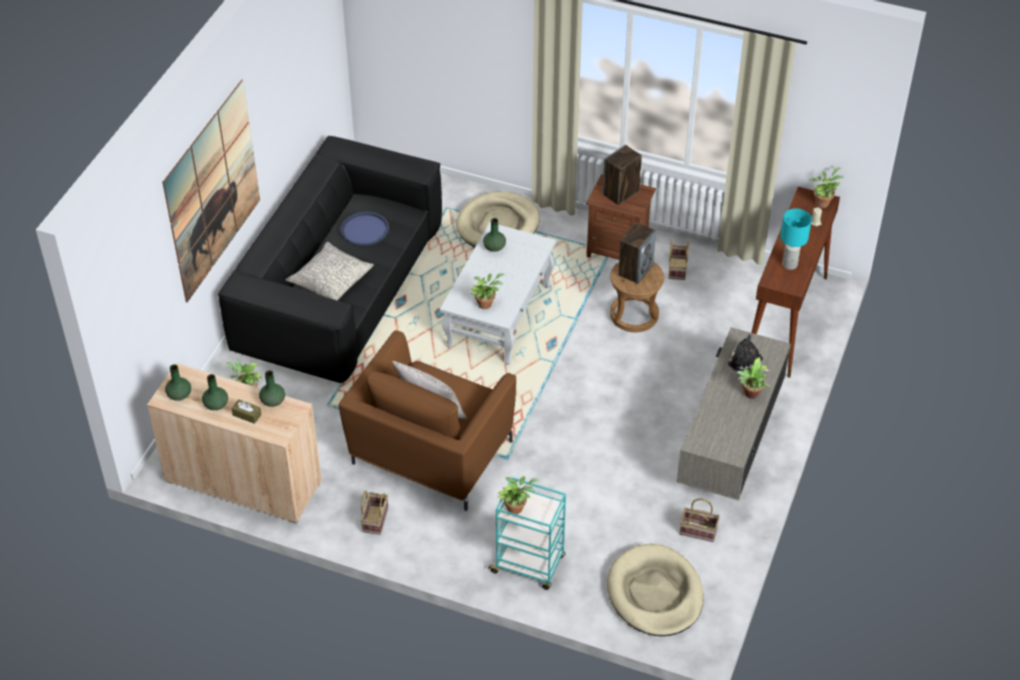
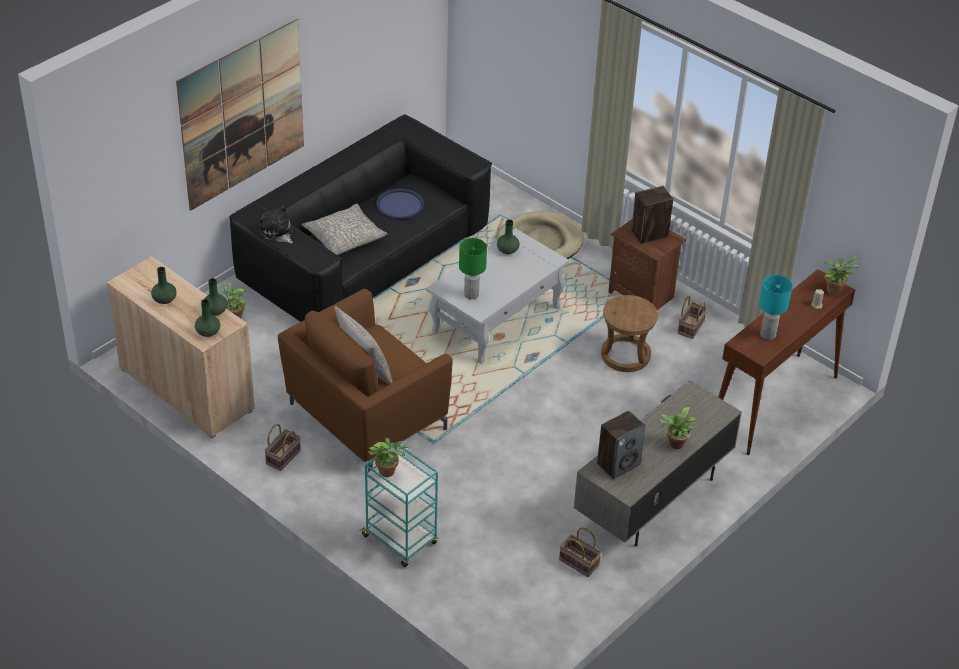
camera: 20 degrees right, 5 degrees down
green vase [165,364,191,401] -> green vase moved to [195,299,220,337]
brown tissue box [231,399,262,424] -> none
potted plant [471,273,505,309] -> green table lamp [459,238,487,300]
beige dog bed [607,544,704,636] -> none
speaker [618,222,656,284] -> speaker moved to [597,411,646,479]
plush toy [728,334,771,372] -> plush toy moved to [259,205,294,244]

